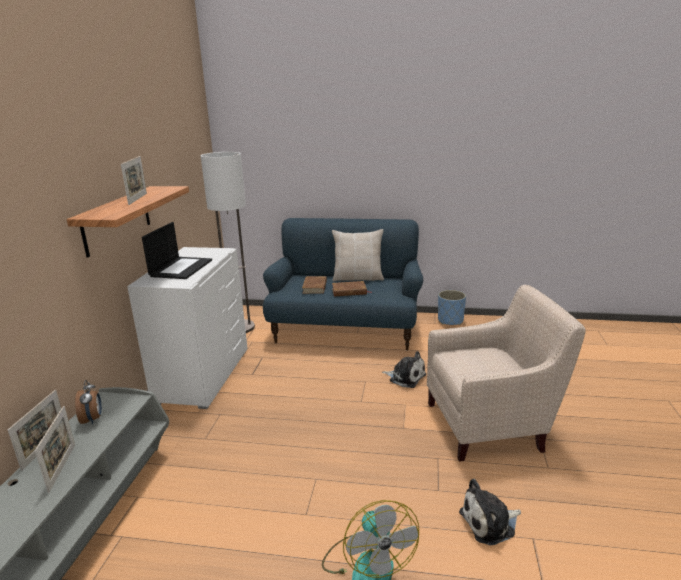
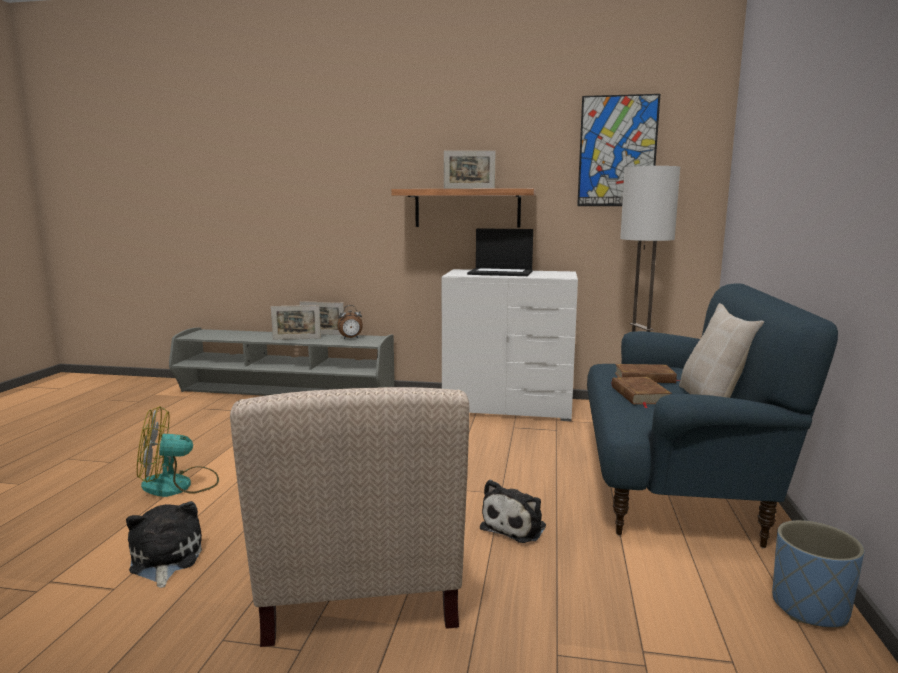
camera: 90 degrees right, 10 degrees down
none -> picture [577,94,660,206]

